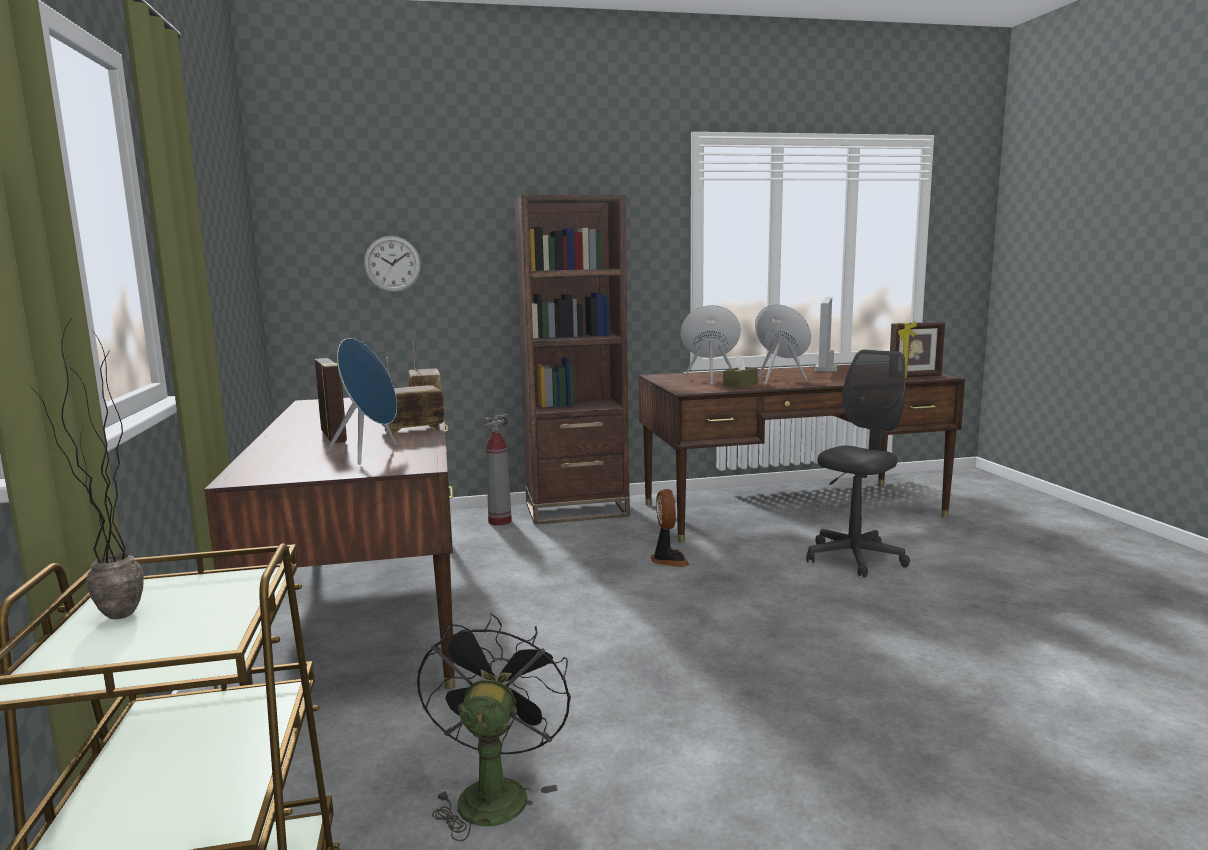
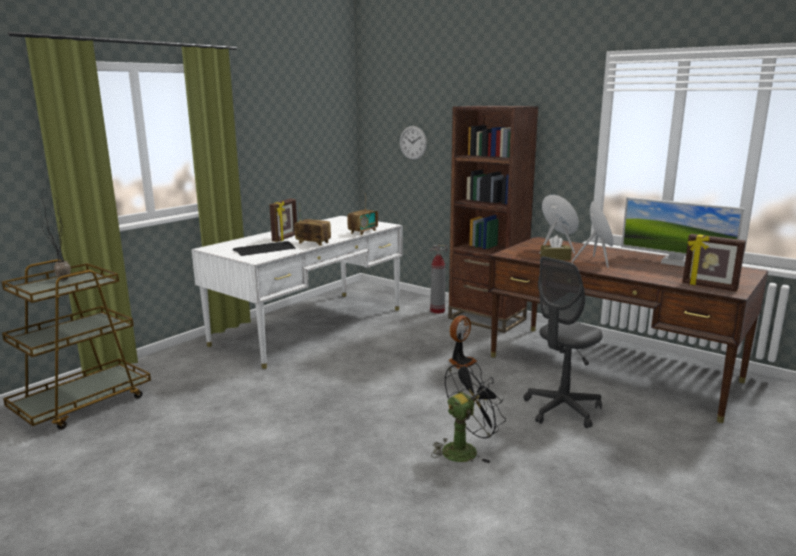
camera: 50 degrees right, 5 degrees up
brown desk [204,398,455,689] -> white desk [191,216,403,369]
blue speaker [326,338,397,465] -> keyboard [233,241,296,256]
black fan [417,613,571,841] -> black fan moved to [431,361,506,463]
grey office chair [806,350,910,578] -> grey office chair turned 135 degrees clockwise [524,256,603,428]
monitor [814,297,837,372] -> monitor turned 120 degrees counterclockwise [621,197,744,267]

